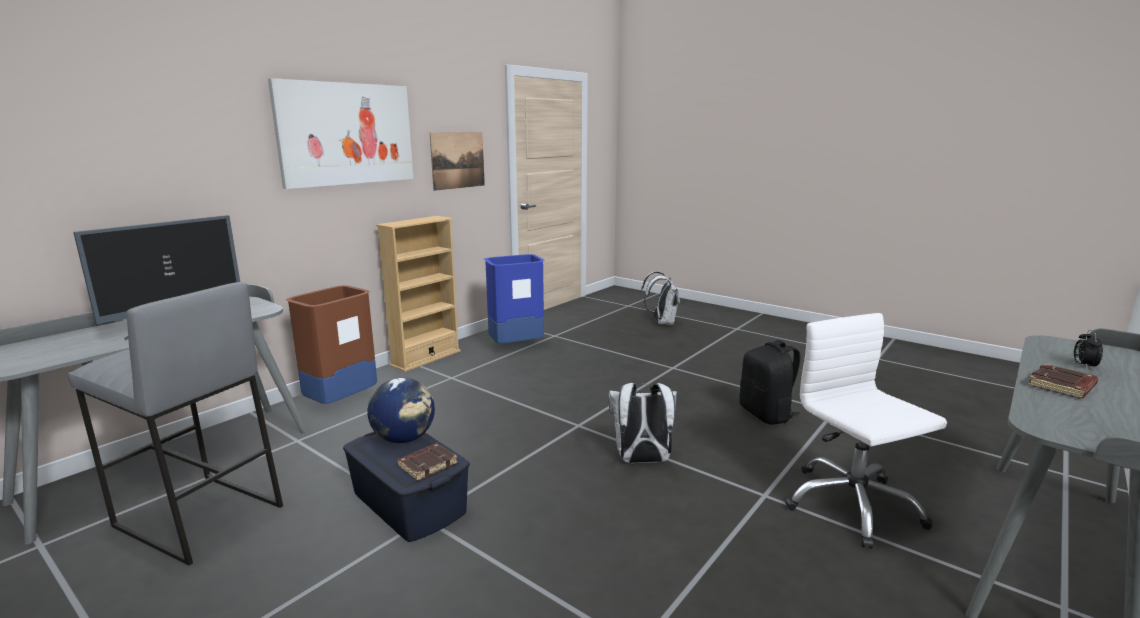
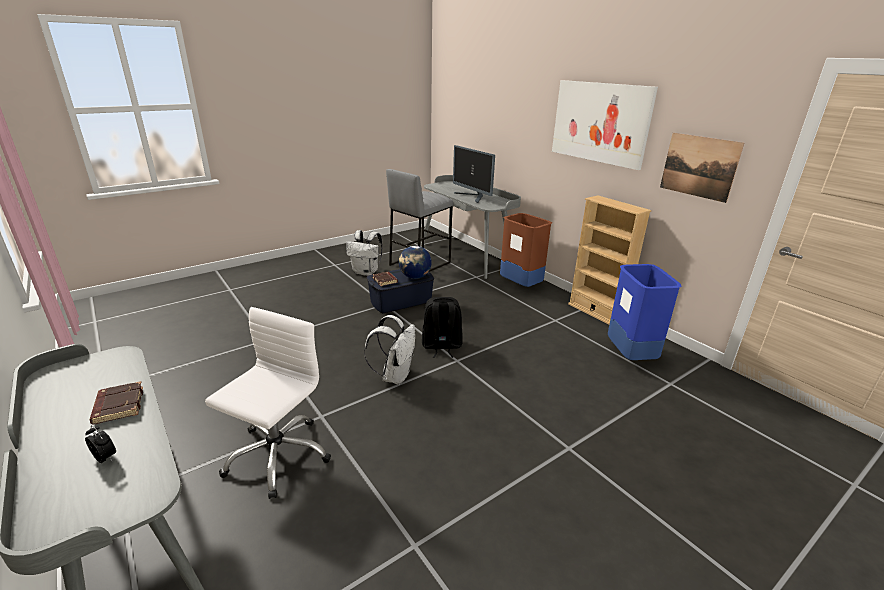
camera: 105 degrees right, 10 degrees up
white backpack [640,271,680,326] -> white backpack moved to [346,230,382,276]
black backpack [739,340,800,425] -> black backpack moved to [422,297,462,358]
white office chair [785,313,947,549] -> white office chair turned 60 degrees counterclockwise [205,307,331,499]

